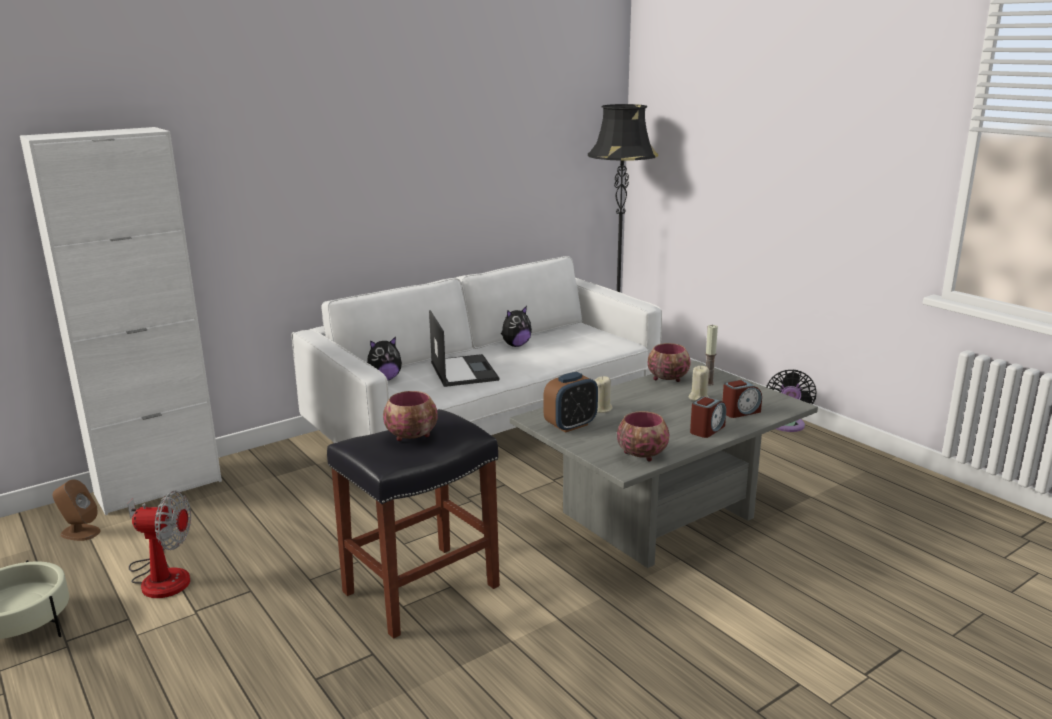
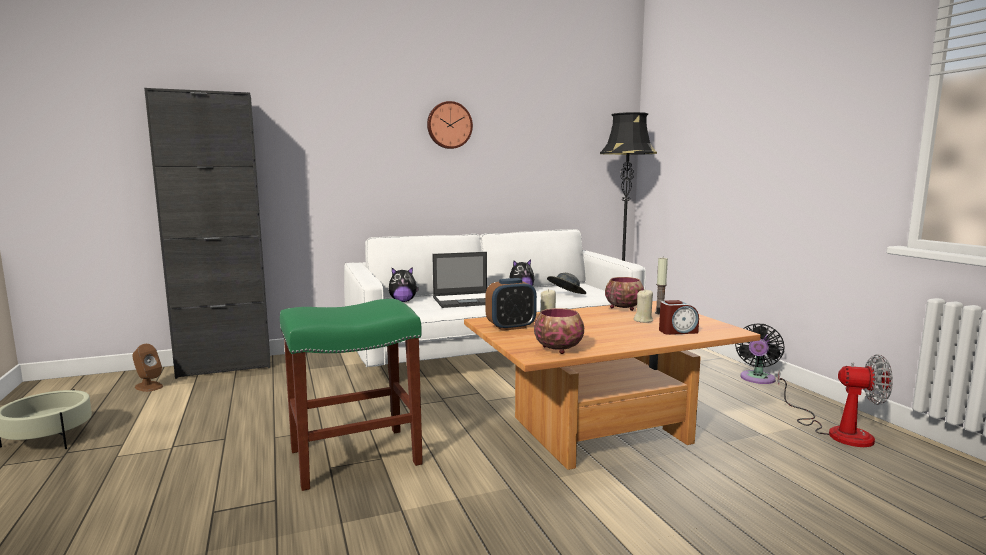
camera: 15 degrees right, 10 degrees down
white cabinet [20,127,222,515] -> black cabinet [144,88,270,379]
fan [128,491,191,598] -> fan moved to [778,354,893,447]
black stool [327,409,500,639] -> green stool [280,299,423,491]
bowl [383,391,438,441] -> none
laptop [429,310,499,387] -> laptop turned 75 degrees clockwise [432,252,487,308]
grey coffee table [510,361,818,568] -> brown coffee table [464,301,761,470]
alarm clock [690,396,726,438] -> none
none -> wall clock [427,101,473,149]
none -> grey hat [547,273,586,294]

